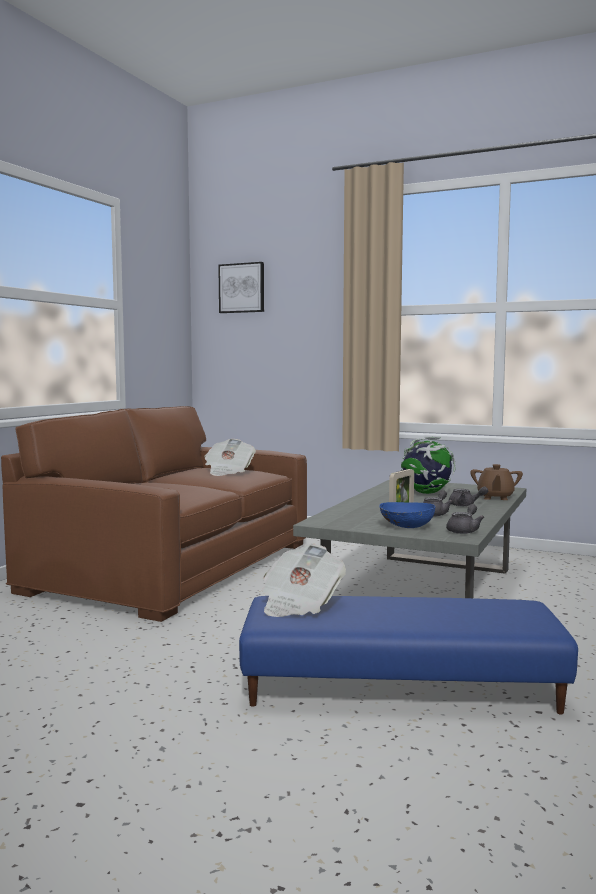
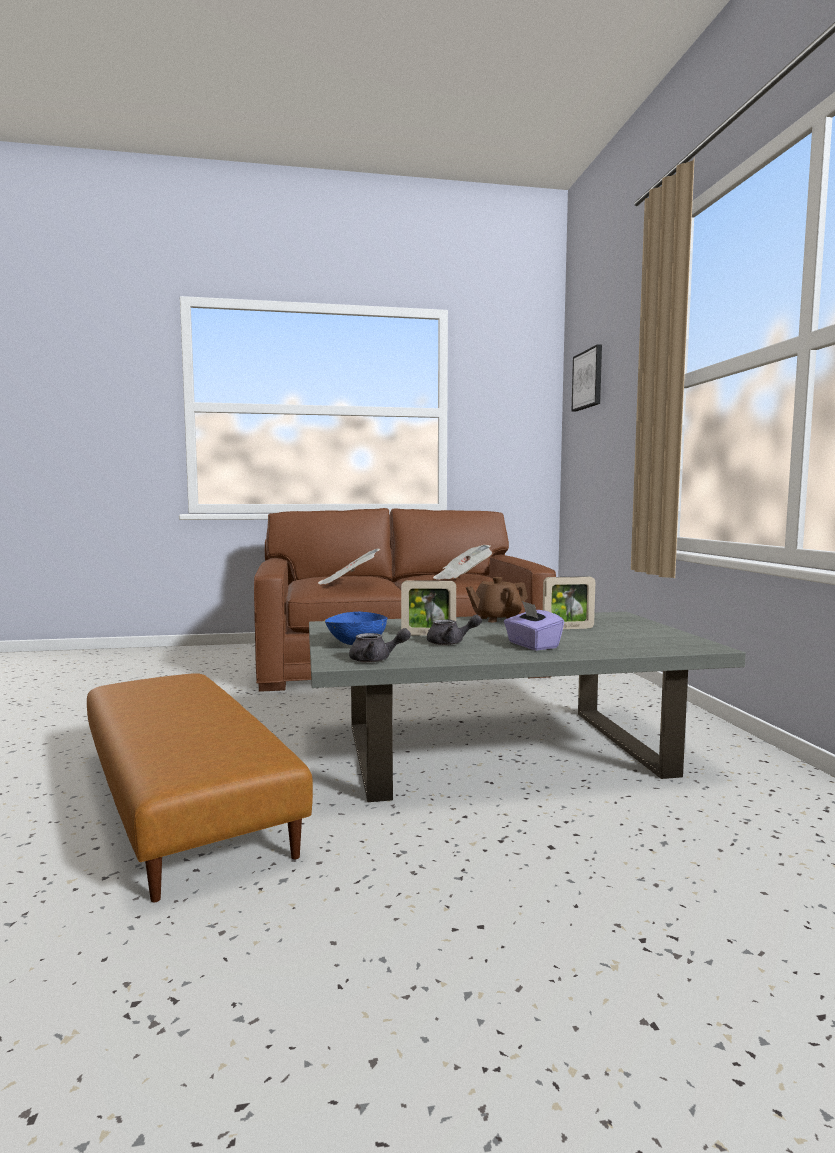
camera: 55 degrees right, 0 degrees up
blue ottoman [239,596,578,715] -> brown ottoman [87,673,313,902]
newspaper [261,544,346,617] -> newspaper moved to [318,548,380,584]
globe [400,437,455,494] -> picture frame [543,576,595,629]
grey teapot [449,486,488,506] -> purple tissue box [504,601,564,651]
brown teapot [470,464,523,500] -> brown teapot moved to [466,577,528,622]

